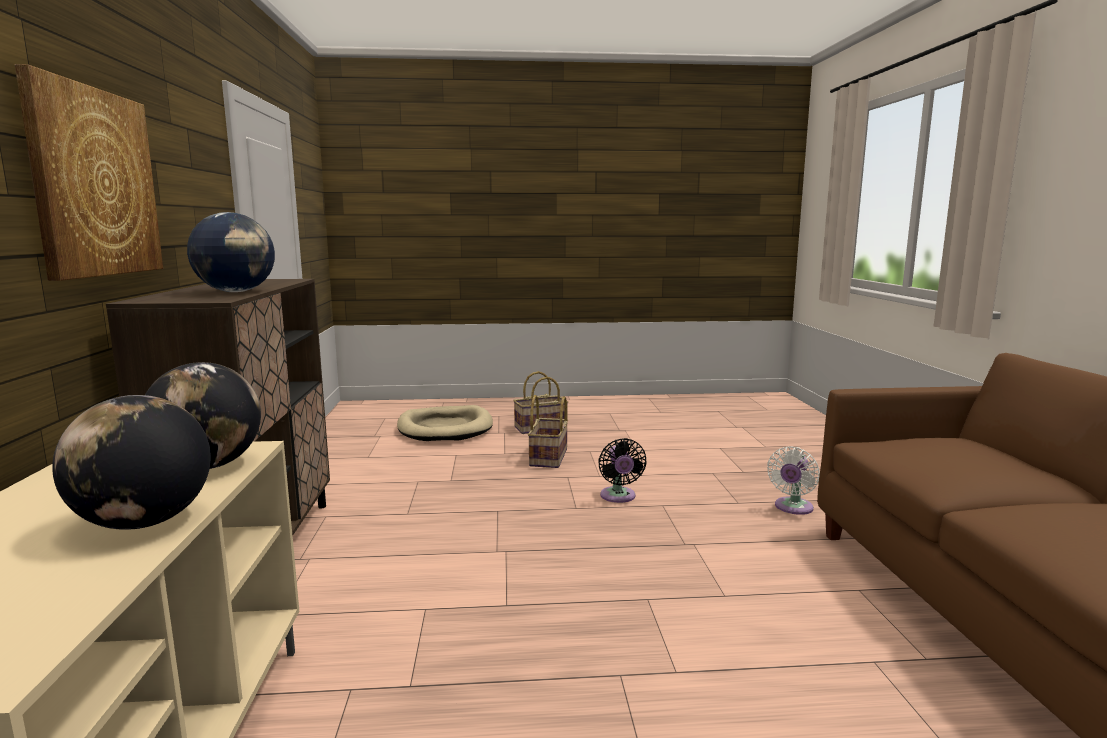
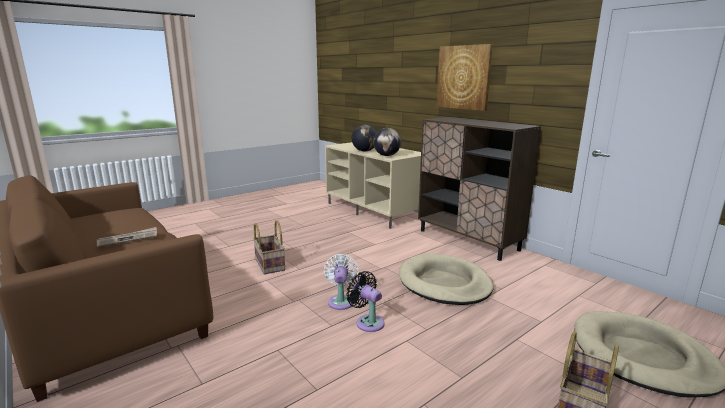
camera: 145 degrees right, 5 degrees up
globe [187,212,275,292] -> none
basket [528,395,568,468] -> basket moved to [253,220,285,274]
white fan [767,447,820,515] -> white fan moved to [324,254,359,310]
none -> newspaper [97,227,157,247]
none -> beige dog bed [399,254,494,305]

